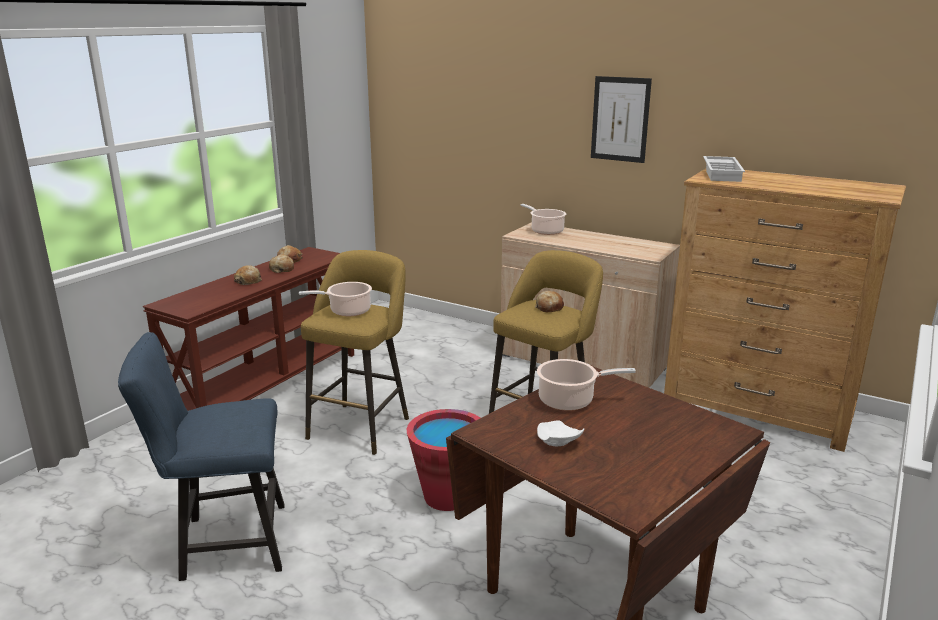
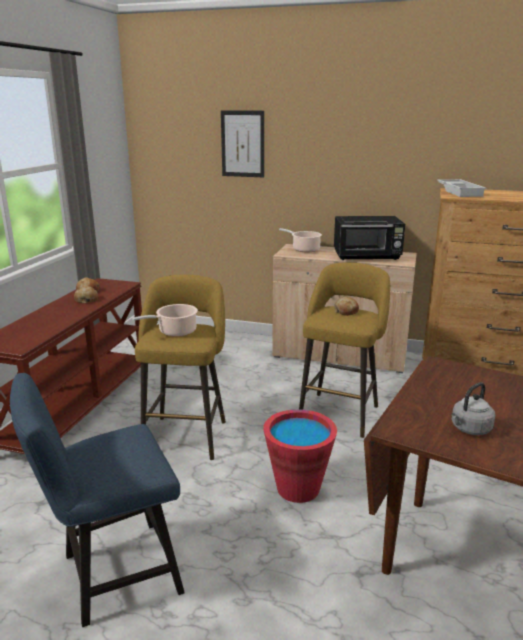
camera: 15 degrees left, 0 degrees up
bread [234,265,262,285] -> none
cooking pot [537,359,636,411] -> none
white plate [537,420,584,446] -> grey kettle [452,382,495,435]
picture [591,76,652,163] -> picture moved to [221,110,264,177]
none -> black microwave [334,216,405,260]

